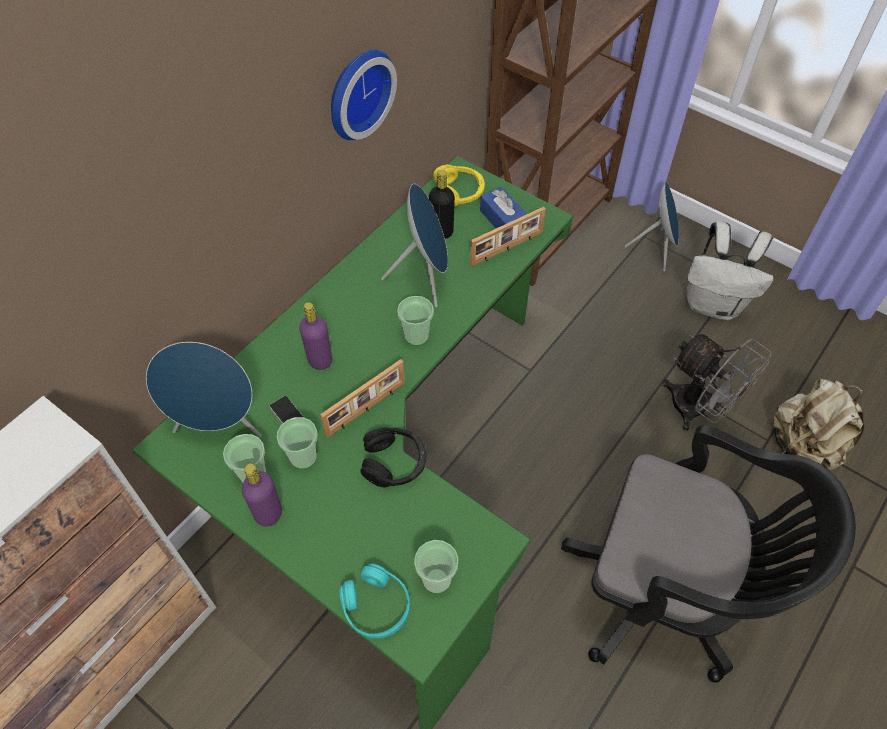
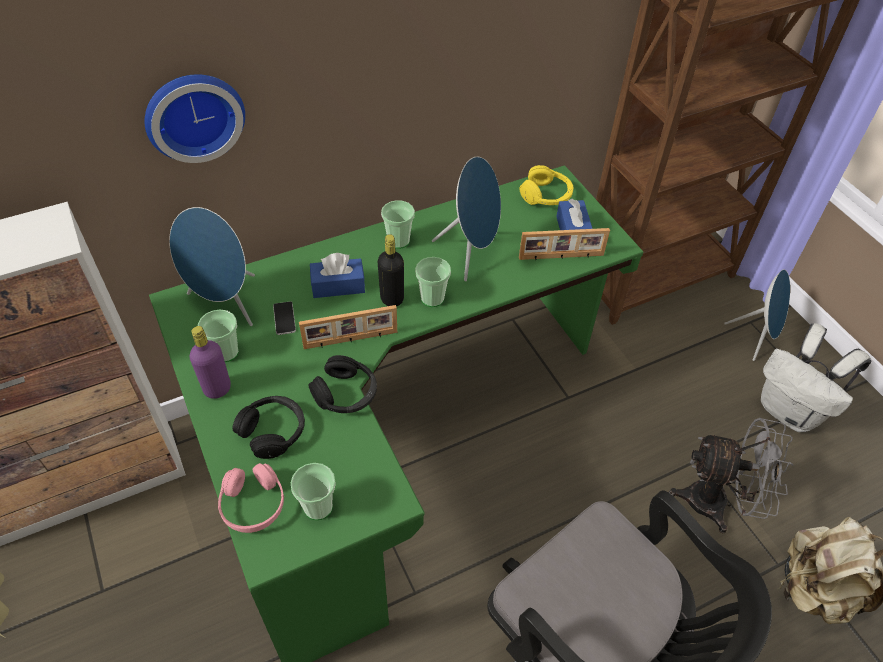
camera: 25 degrees right, 5 degrees down
cup [277,417,317,469] -> cup moved to [381,200,415,249]
purple bottle [299,302,332,370] -> blue tissue box [310,253,365,298]
wall clock [331,50,397,140] -> wall clock moved to [144,74,245,163]
turquoise headphones [339,563,410,639] -> pink headphones [218,463,284,533]
black bottle [429,170,455,239] -> black bottle moved to [378,234,404,306]
grey fan [662,334,771,431] -> grey fan turned 60 degrees counterclockwise [669,418,794,533]
none -> black headphones [233,396,305,459]

